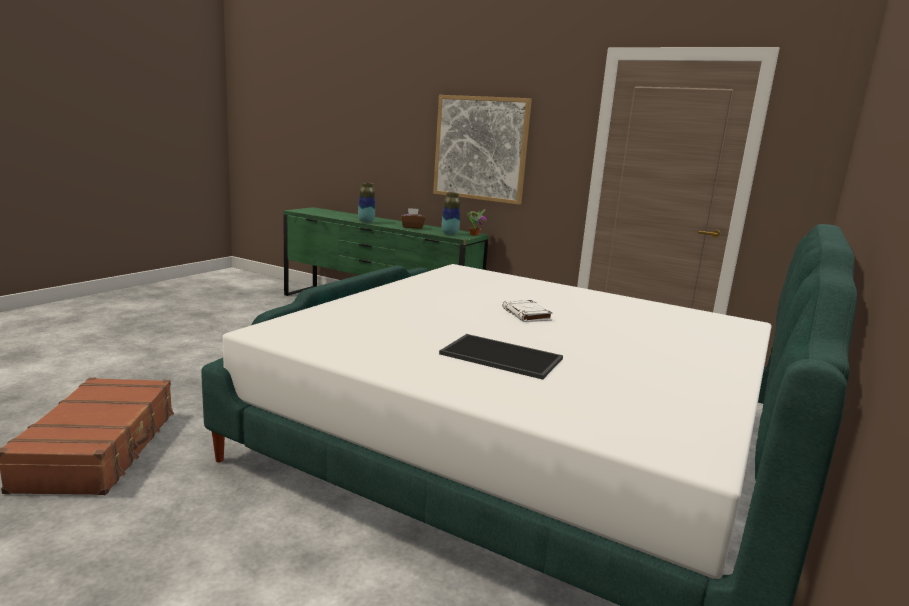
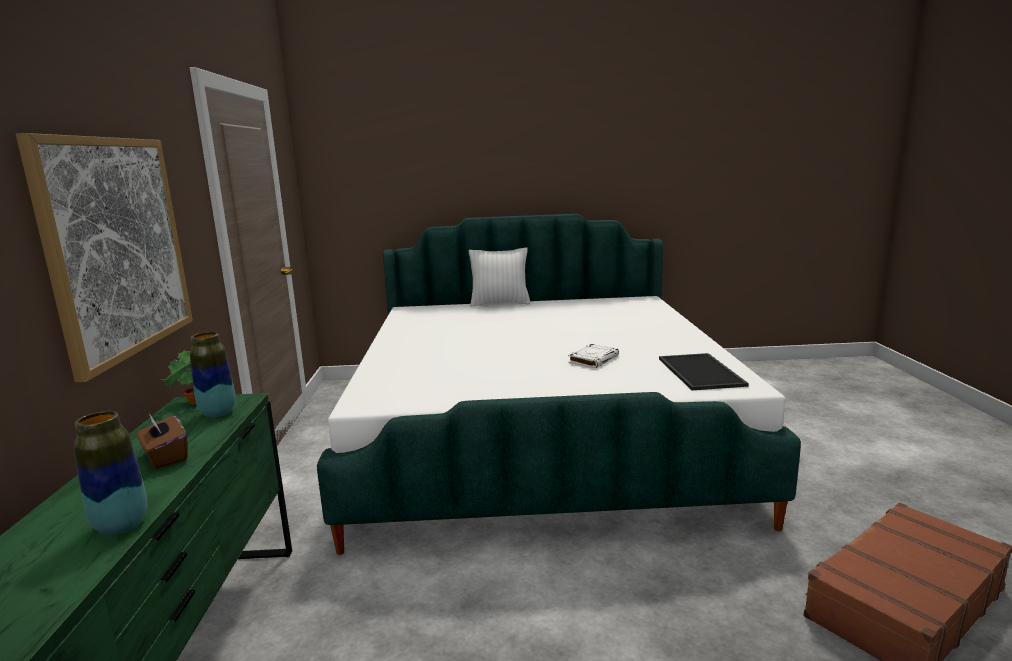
camera: 120 degrees left, 0 degrees up
tray [439,334,563,380] -> tray moved to [659,353,749,390]
white book [503,300,553,322] -> white book moved to [568,344,619,368]
none -> white pillow [469,247,530,306]

